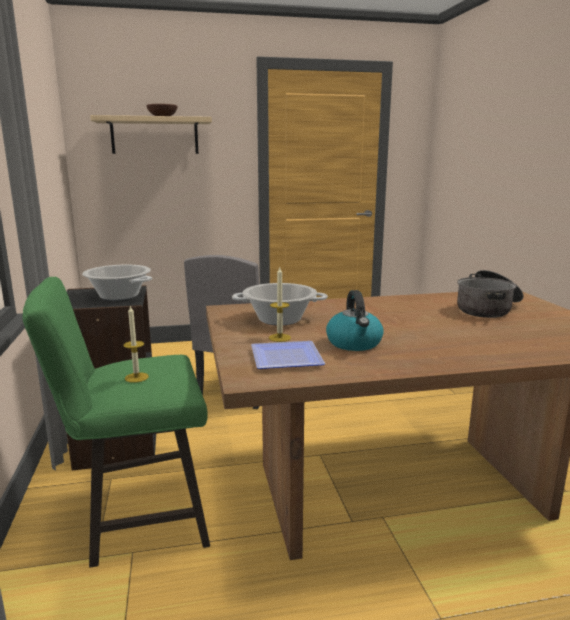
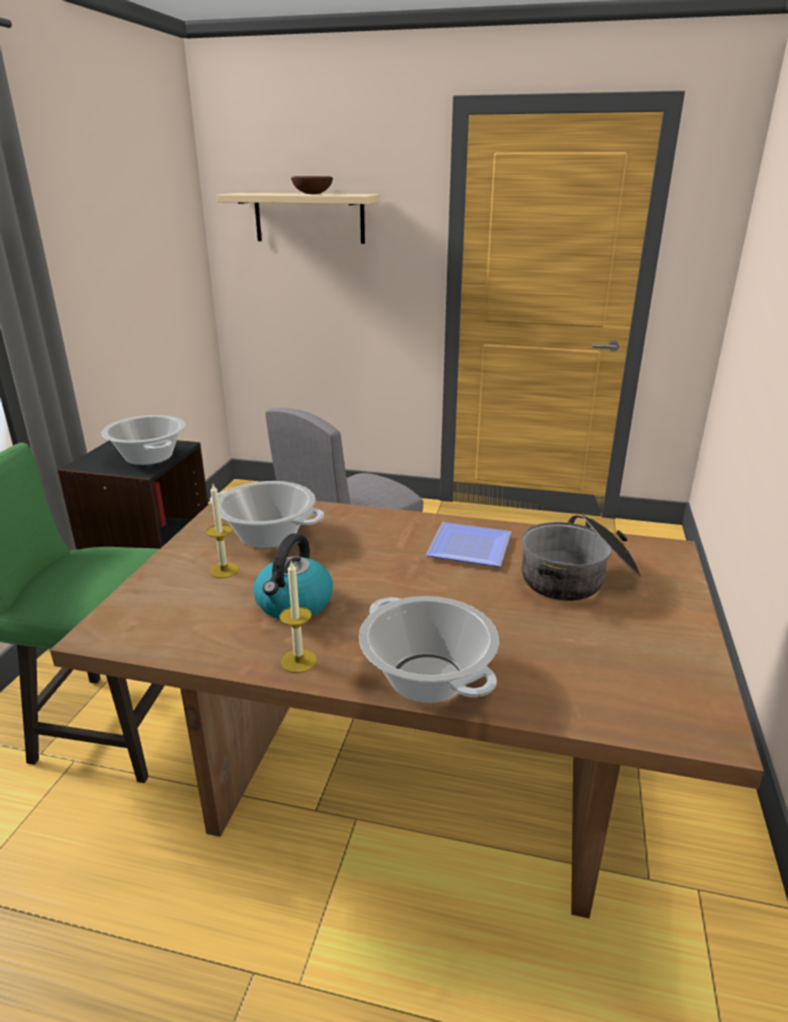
camera: 25 degrees right, 10 degrees up
candle [123,305,149,383] -> candle moved to [279,561,317,673]
plate [251,341,325,369] -> plate moved to [426,522,511,567]
none -> cooking pot [359,596,499,703]

